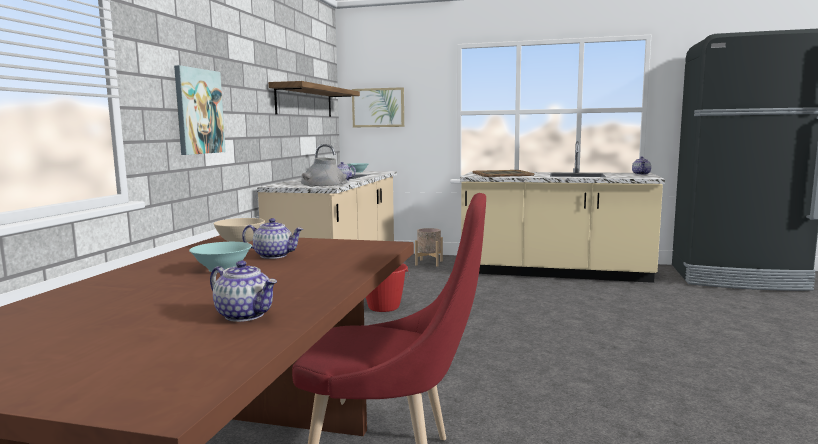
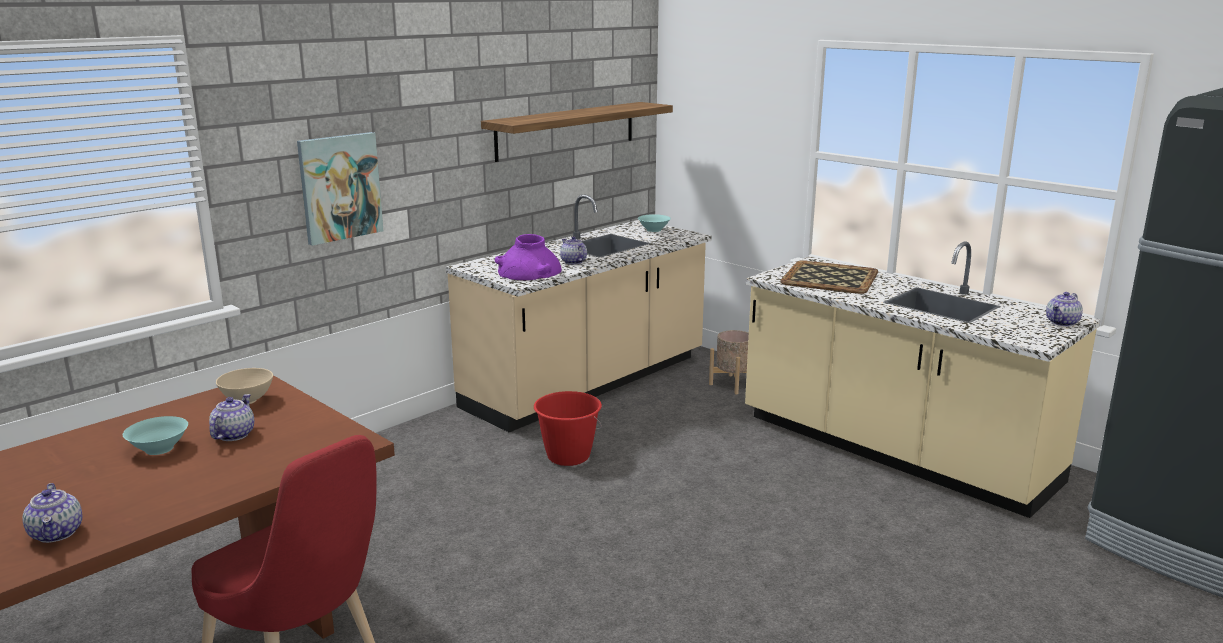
camera: 30 degrees right, 10 degrees up
teapot [242,218,303,259] -> teapot turned 120 degrees counterclockwise [209,394,254,441]
grey vase [301,157,348,187] -> purple vase [495,234,562,280]
picture [352,87,404,127] -> none

